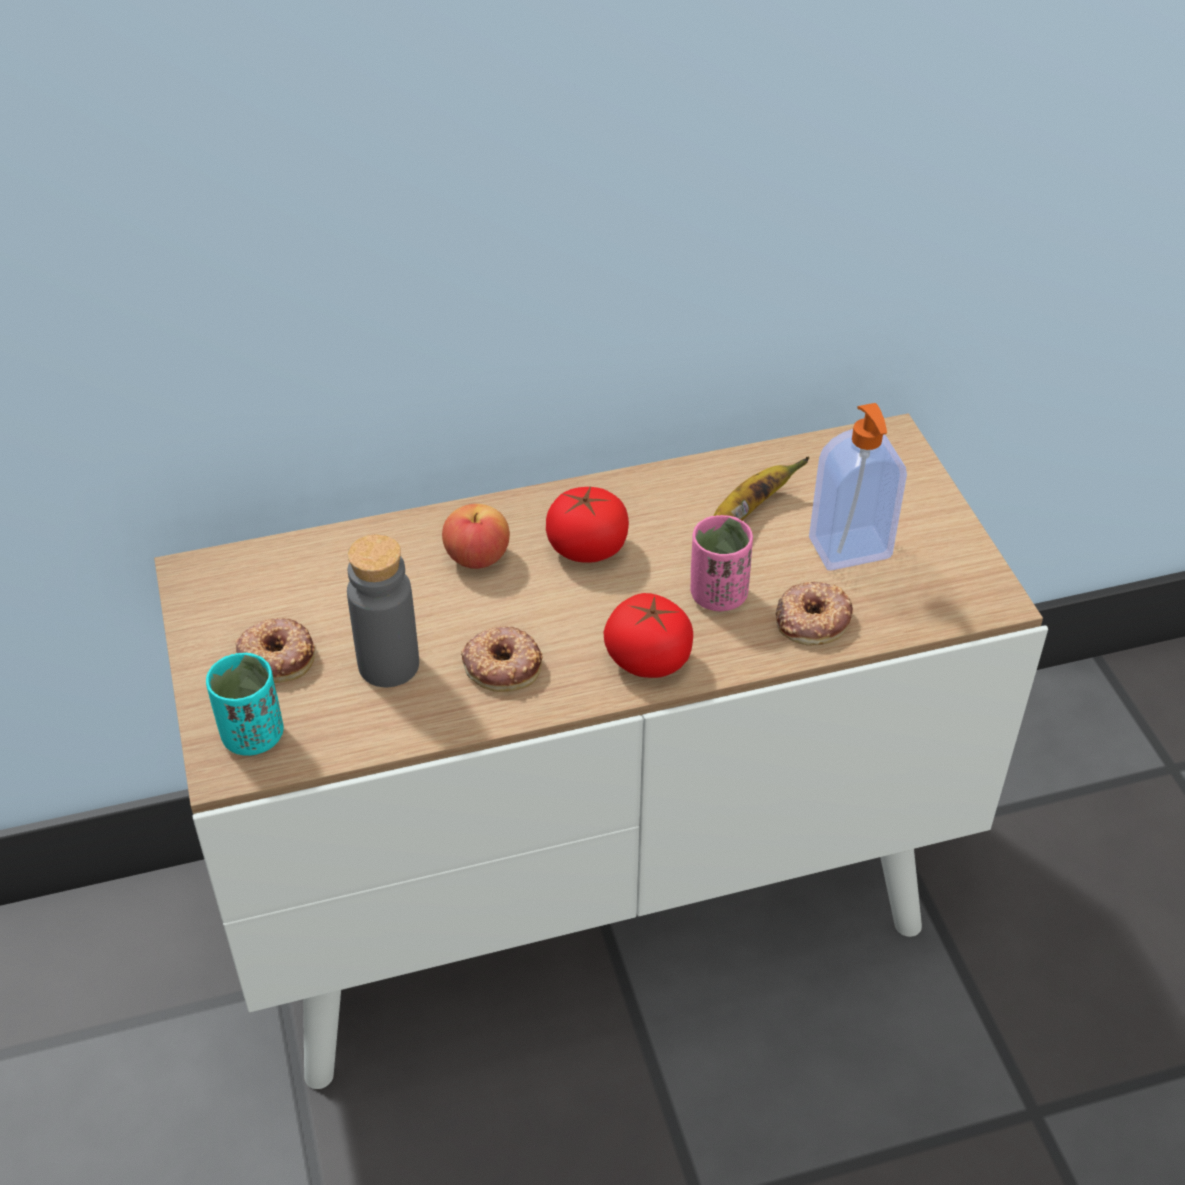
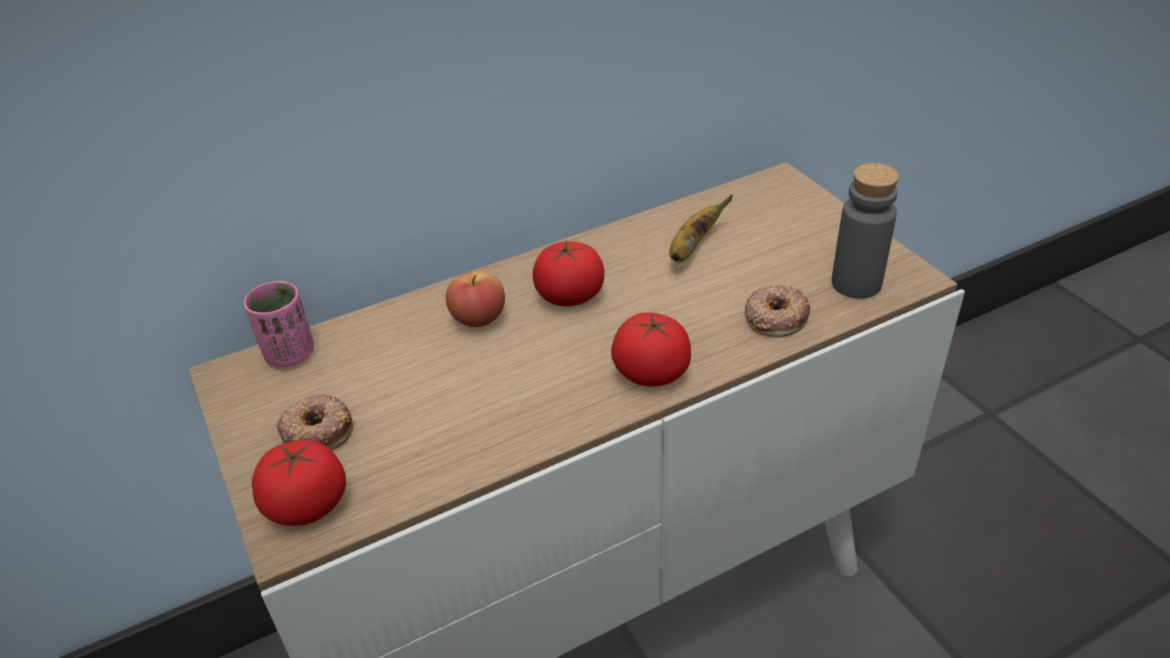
camera: 10 degrees left, 5 degrees down
turquoise cup [206,653,284,756] -> tomato [252,440,346,526]
grey bottle [347,534,419,687] -> grey bottle moved to [832,163,899,299]
donut [461,626,543,692] -> none
pink cup [690,515,753,611] -> pink cup moved to [244,281,314,367]
soap dispenser [809,403,907,571] -> none

